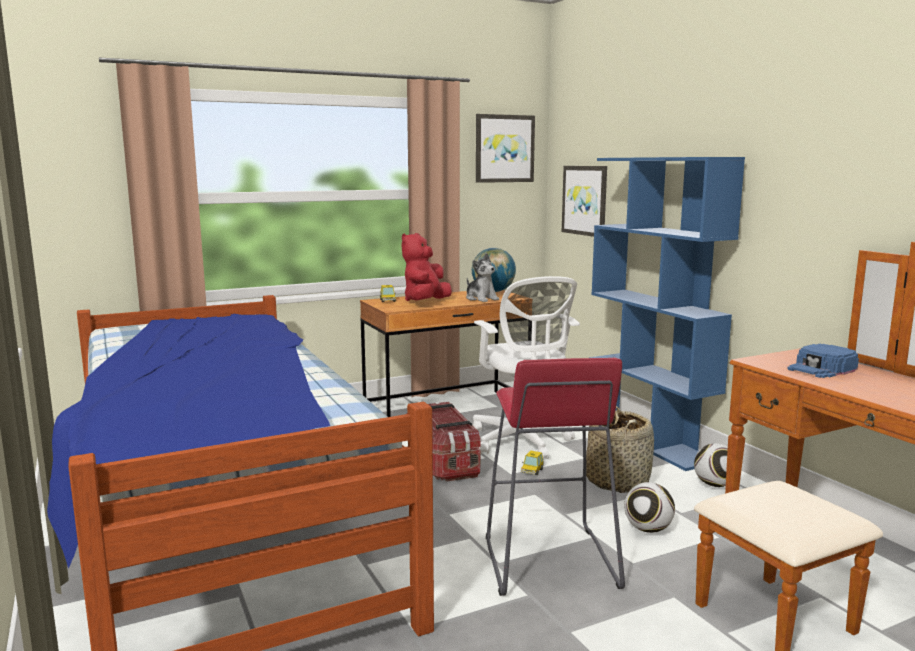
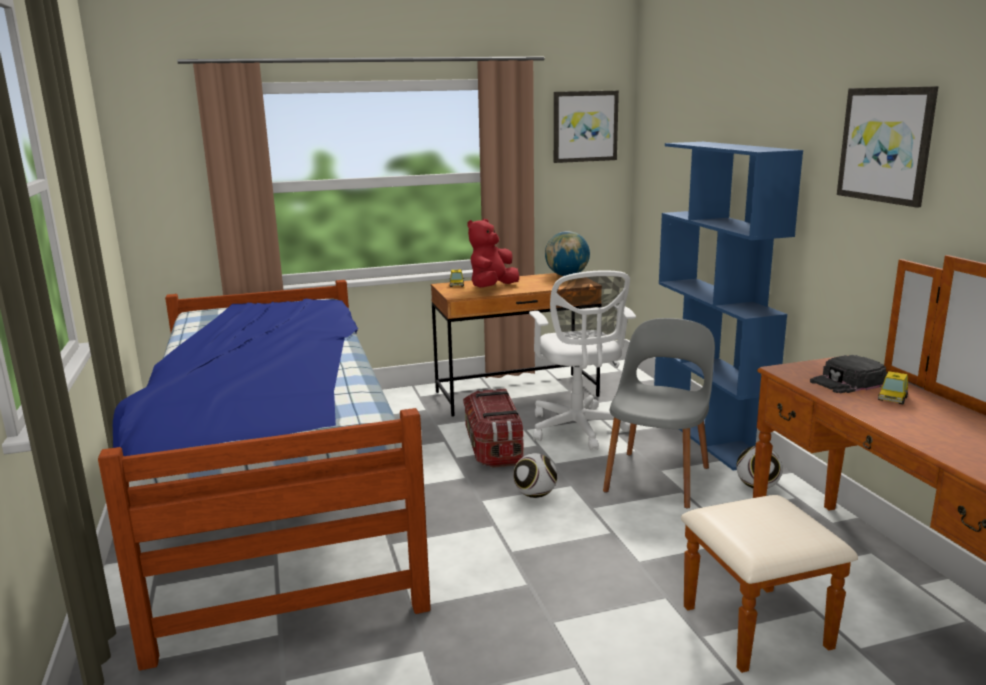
camera: 10 degrees right, 5 degrees up
plush toy [466,253,499,302] -> none
red stool [486,358,625,596] -> none
toy car [521,450,544,475] -> toy car moved to [878,371,908,404]
picture [562,166,607,237] -> picture moved to [837,86,938,208]
basket [586,406,654,493] -> grey chair [603,318,715,509]
football [624,482,675,533] -> football moved to [513,453,557,498]
blue cap [787,344,859,378] -> black cap [810,355,887,394]

